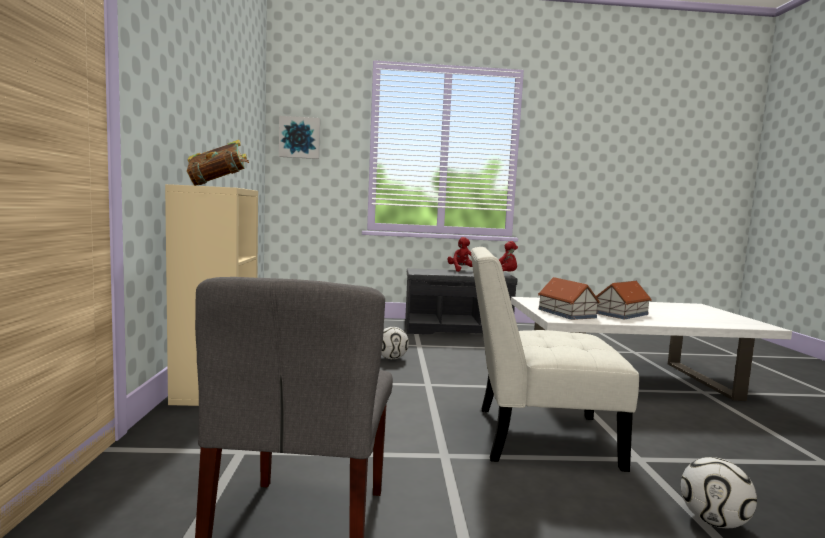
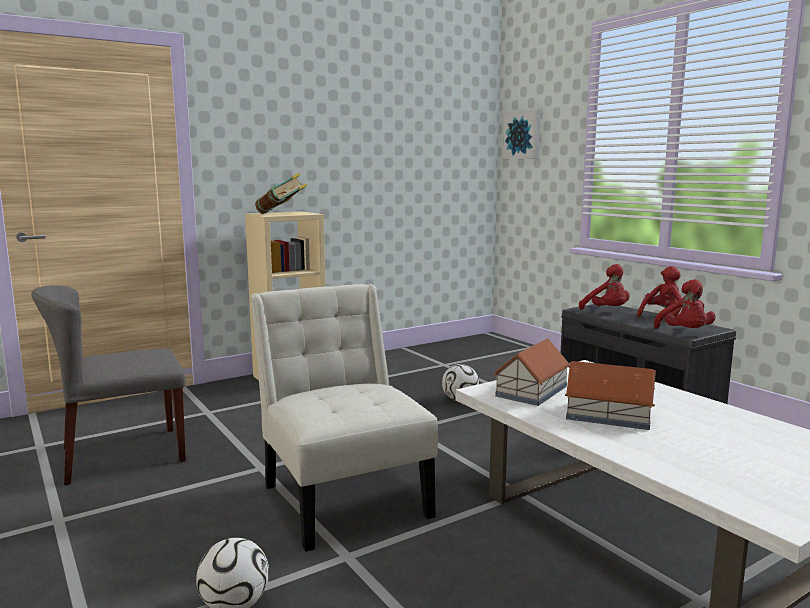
camera: 60 degrees right, 5 degrees up
none -> red plush toy [579,264,629,310]

